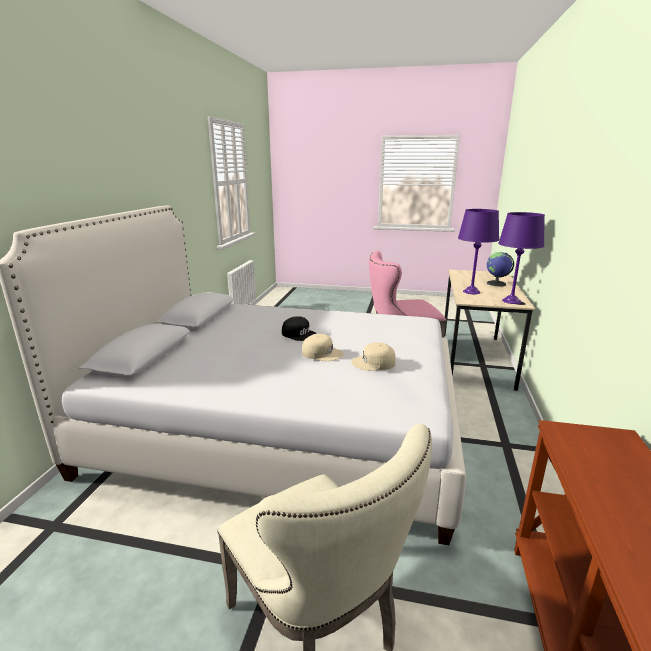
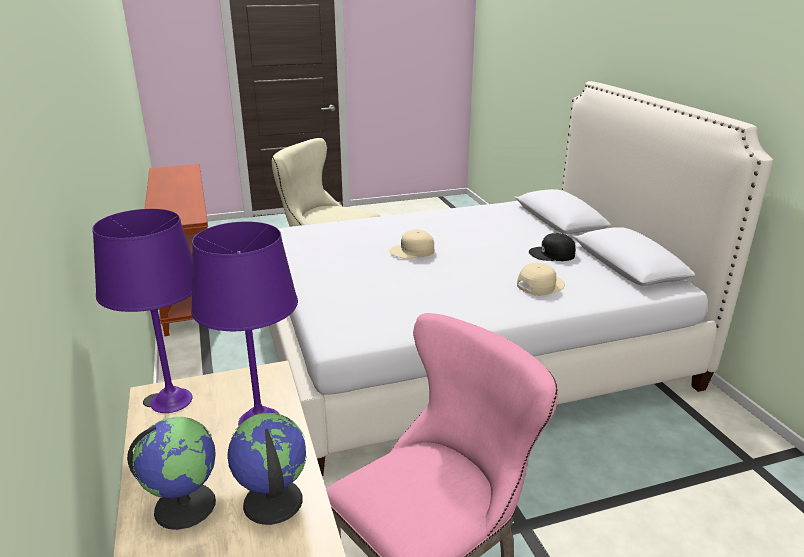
camera: 150 degrees right, 5 degrees up
black cap [282,316,317,341] -> black cap moved to [529,233,576,261]
beige cap [351,342,396,371] -> beige cap moved to [517,263,565,295]
none -> globe [227,413,307,525]

